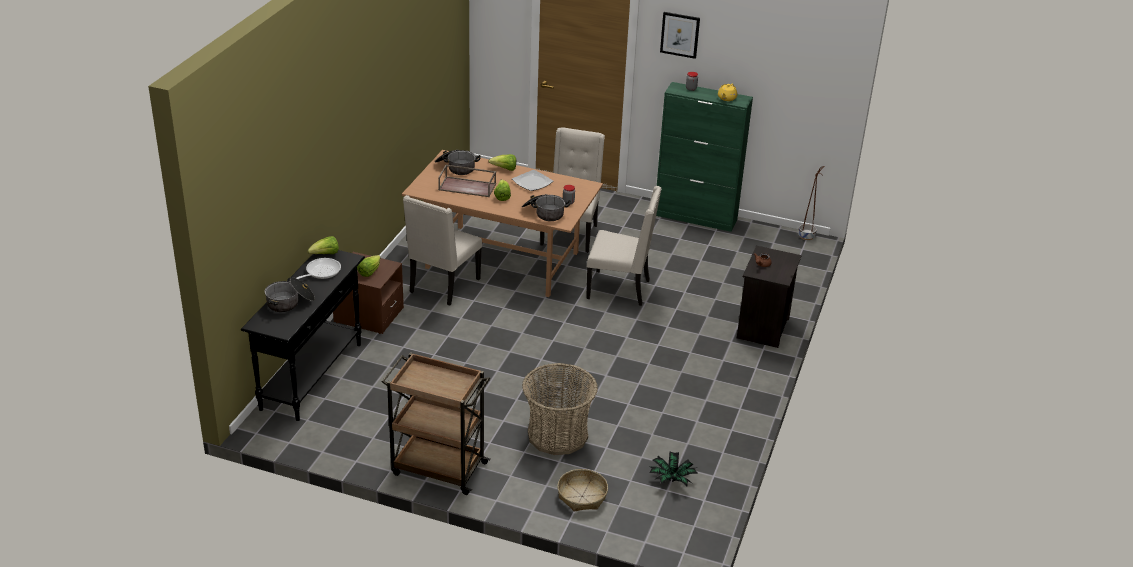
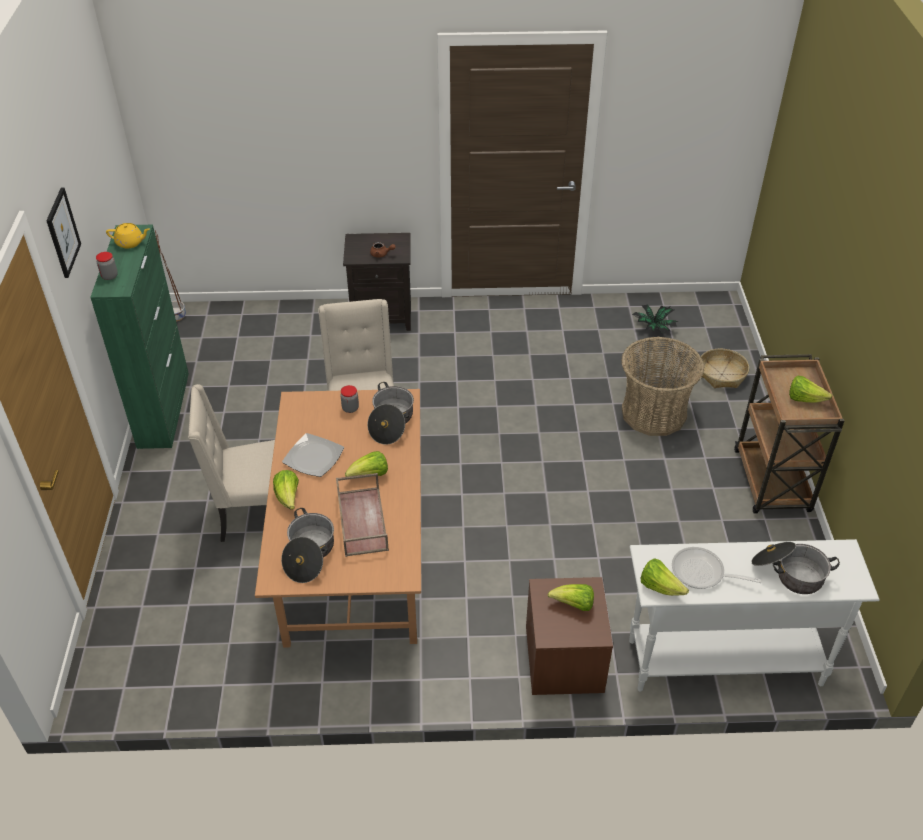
camera: 110 degrees left, 10 degrees up
black console table [241,250,365,421] -> white console table [629,539,879,692]
beige chair [403,195,482,305] -> none
none -> lettuce [789,376,833,403]

